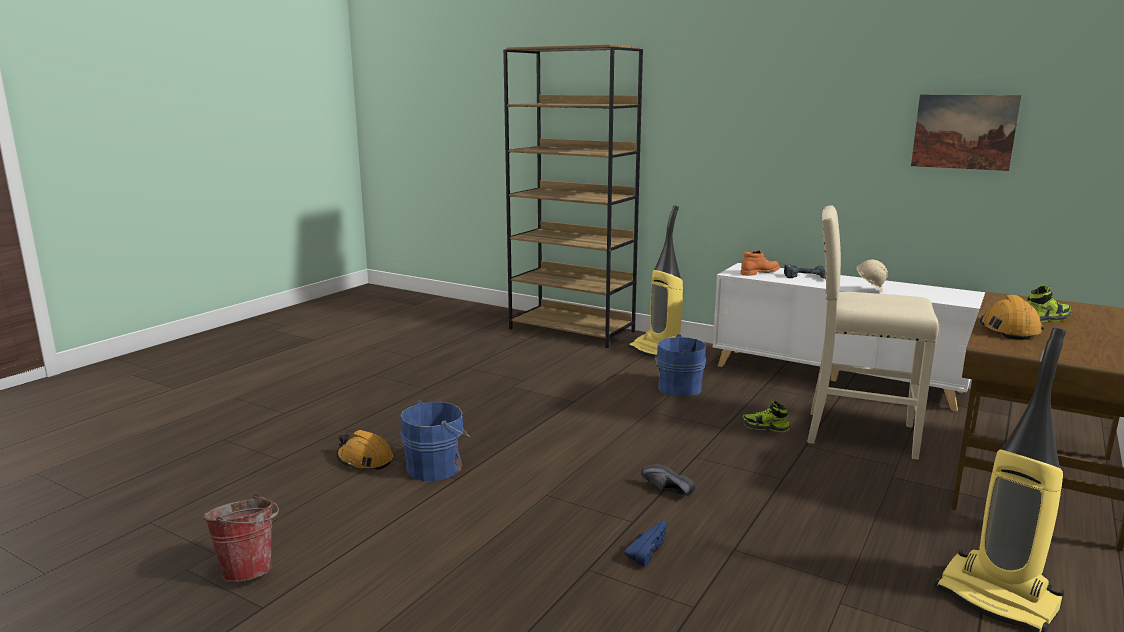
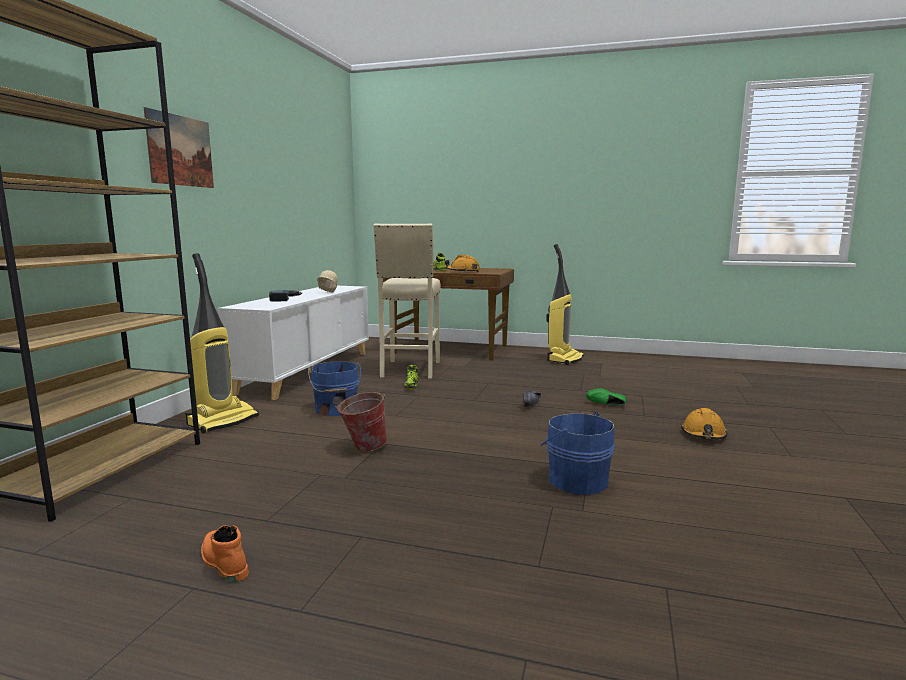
camera: 105 degrees left, 5 degrees down
bucket [203,494,279,582] -> bucket moved to [335,392,387,452]
orange hard hat [337,430,393,470] -> orange hard hat moved to [681,408,727,439]
blue shoe [624,520,667,567] -> green shoe [586,388,627,406]
orange boot [741,250,780,276] -> orange boot moved to [201,525,249,583]
picture [911,94,1021,171] -> picture moved to [144,107,214,188]

